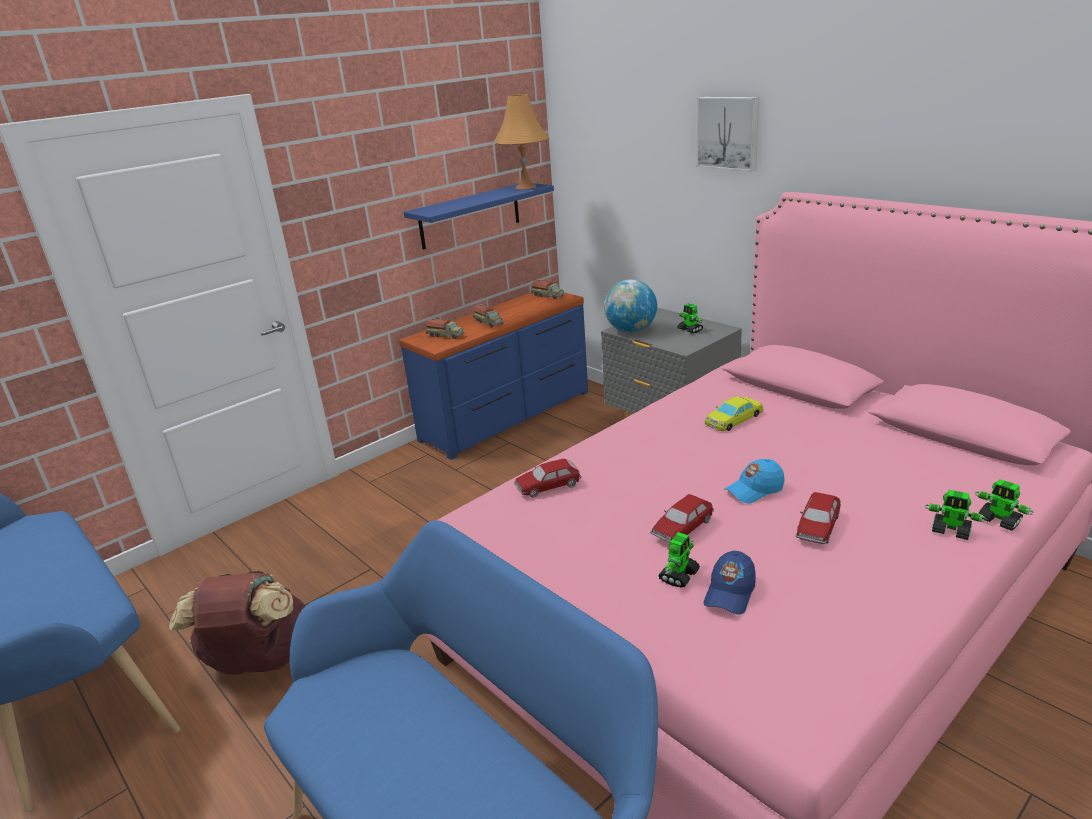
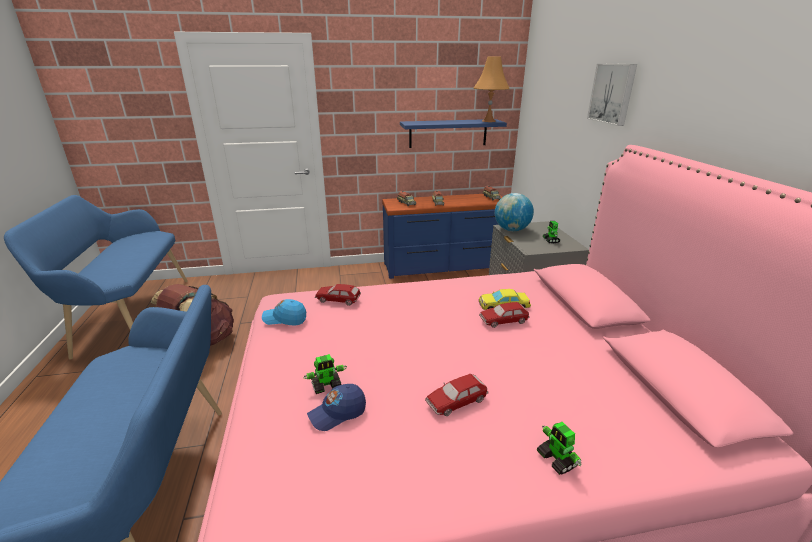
camera: 30 degrees right, 0 degrees up
toy car [650,494,714,542] -> toy car moved to [479,302,530,328]
blue cap [725,459,785,504] -> blue cap moved to [262,299,306,326]
toy robot [975,479,1034,531] -> none

